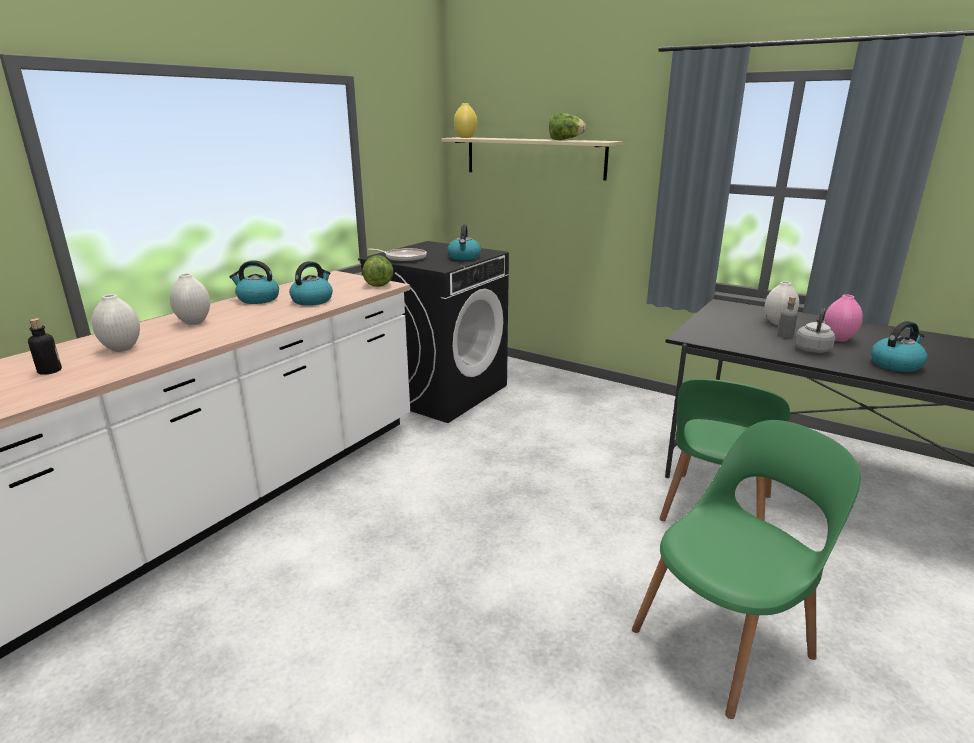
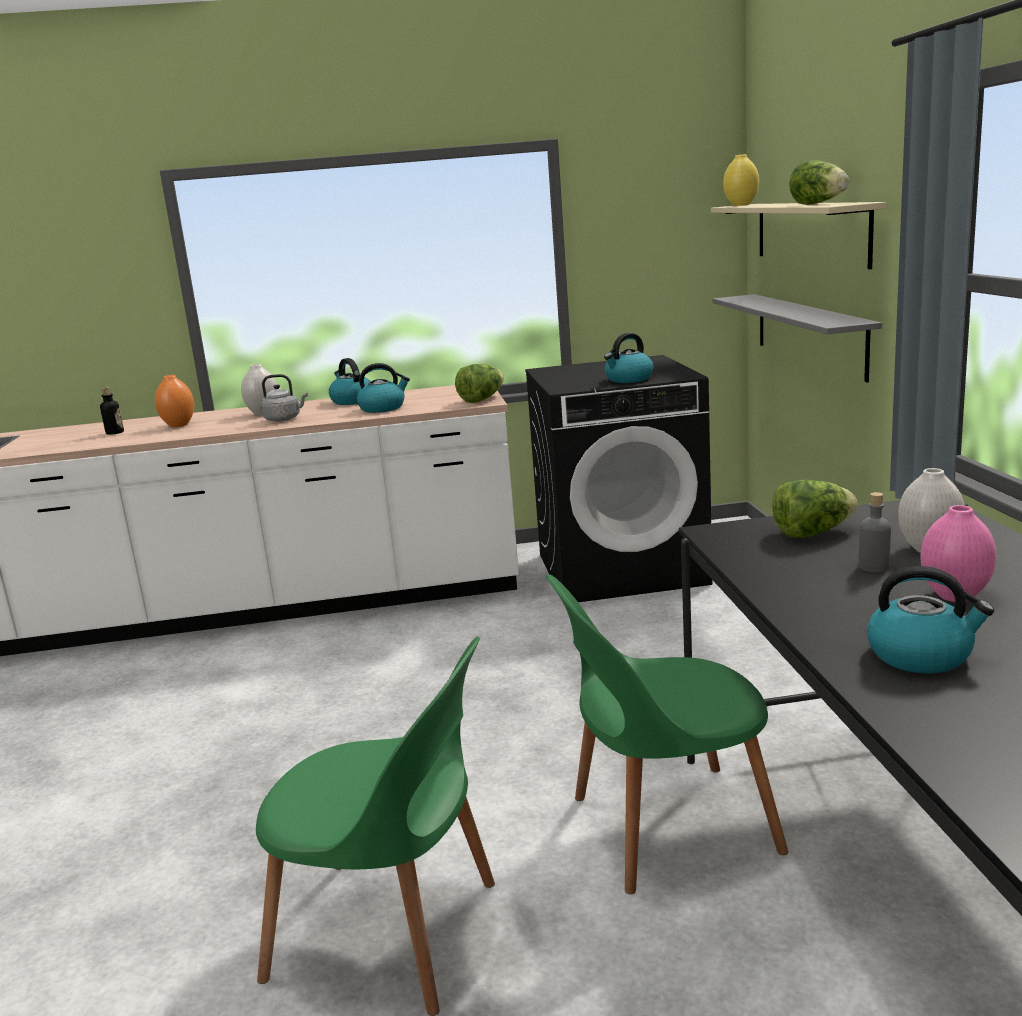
camera: 50 degrees right, 5 degrees down
white vase [92,294,140,352] -> orange vase [155,375,194,427]
frying pan [368,248,427,262] -> none
grey kettle [795,308,835,353] -> grey kettle moved to [261,374,308,422]
none -> grey shelf [712,294,882,382]
none -> lettuce [772,480,858,538]

